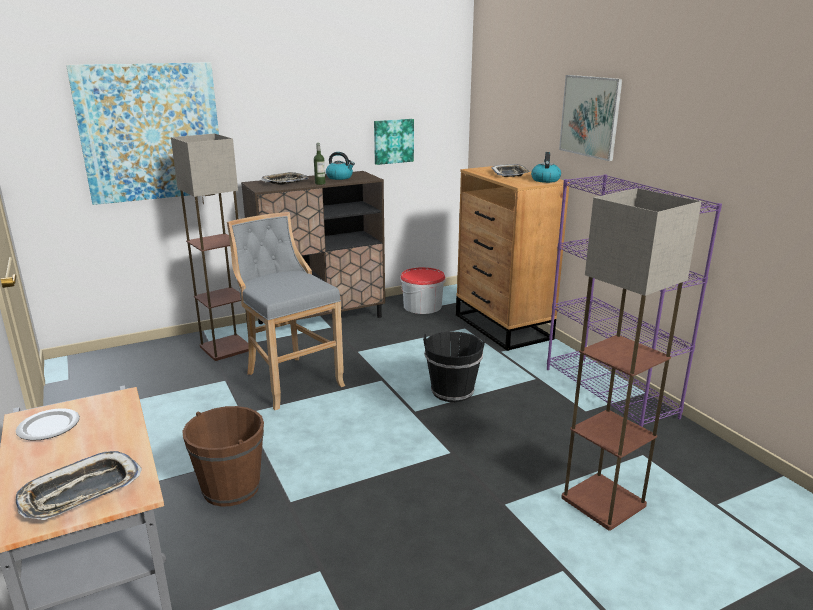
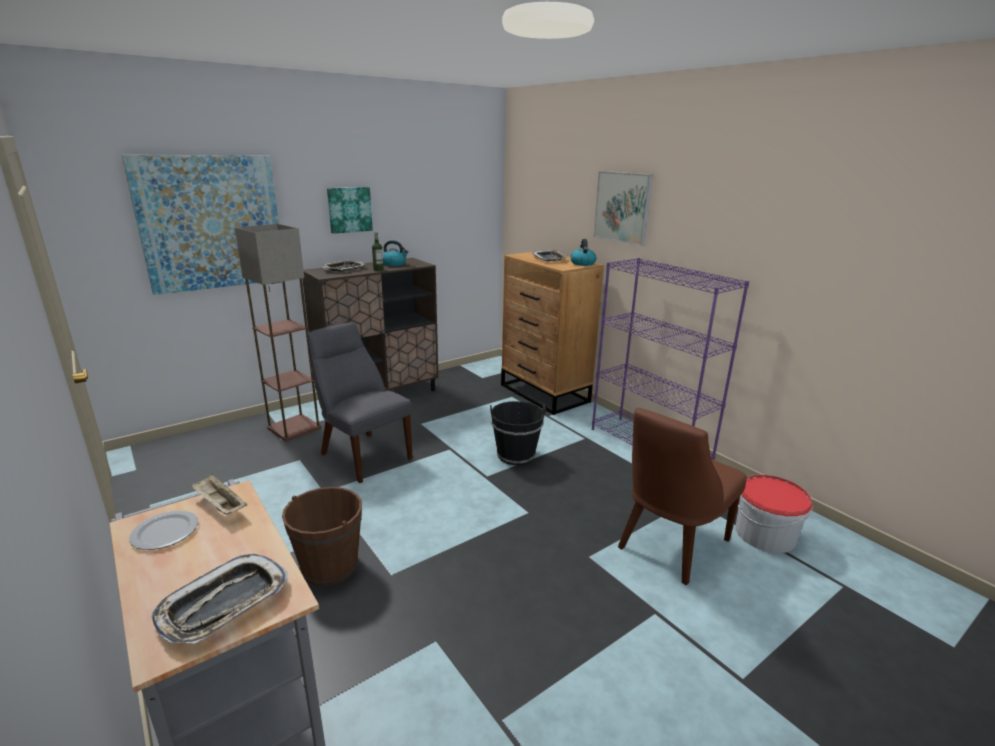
camera: 10 degrees left, 0 degrees up
grey stool [227,212,345,410] -> grey chair [307,322,413,483]
picture [374,119,414,165] -> picture moved to [327,187,373,234]
bucket [400,267,446,314] -> bucket moved to [736,475,813,553]
floor lamp [561,188,702,531] -> brown chair [618,407,747,585]
none -> beige tray [190,473,247,514]

